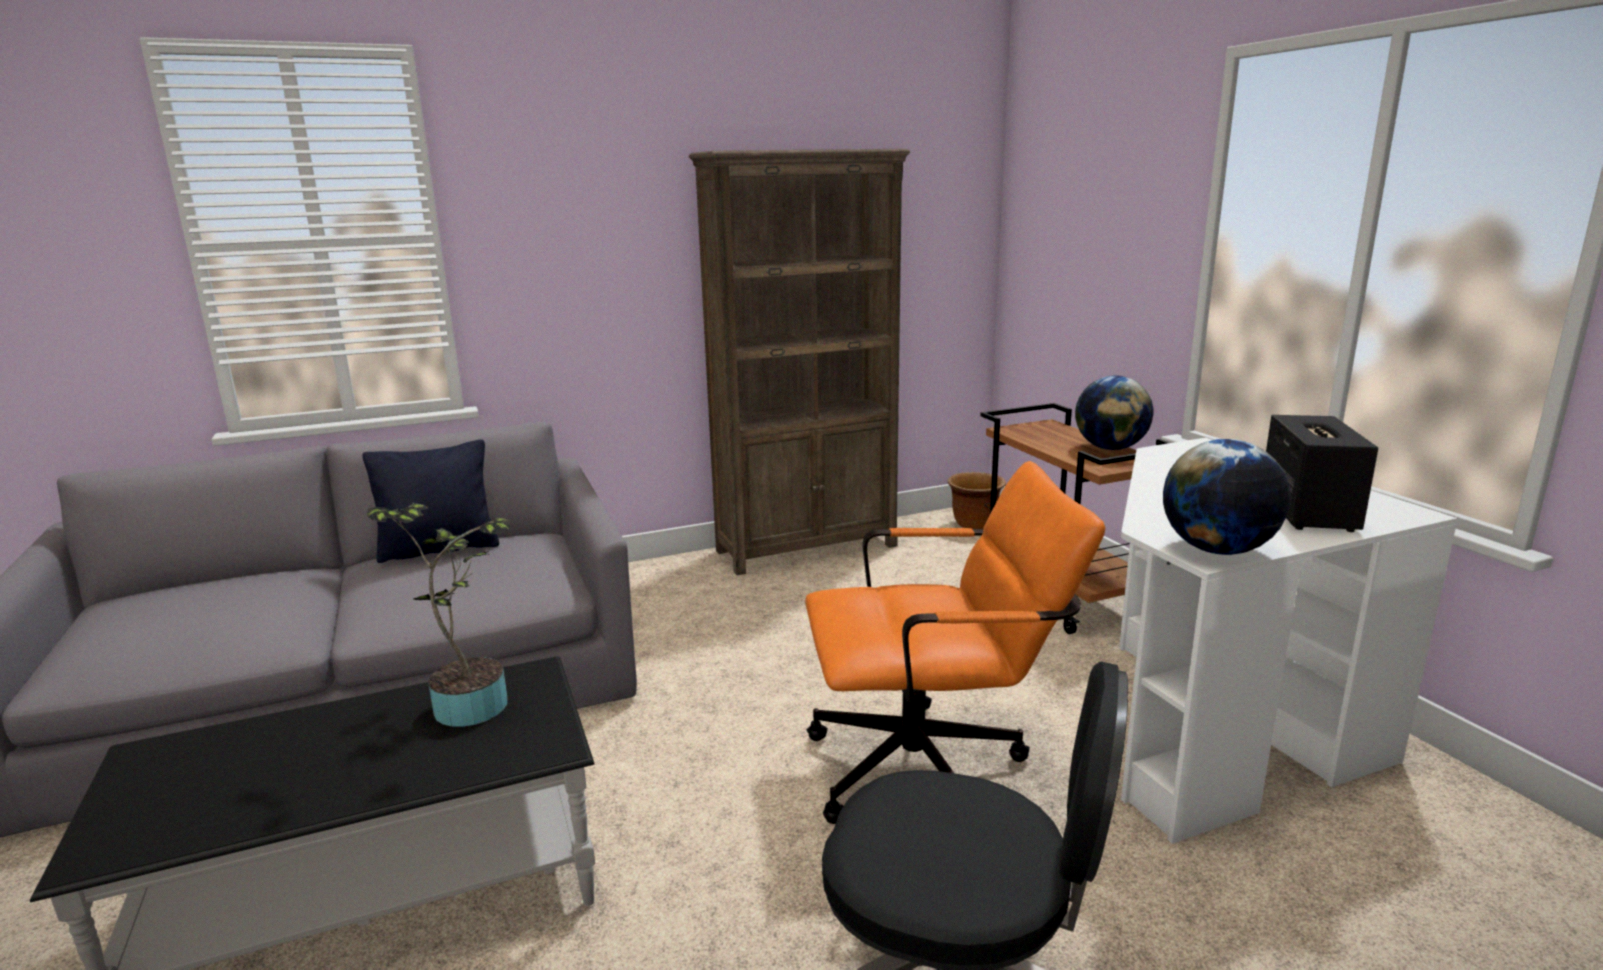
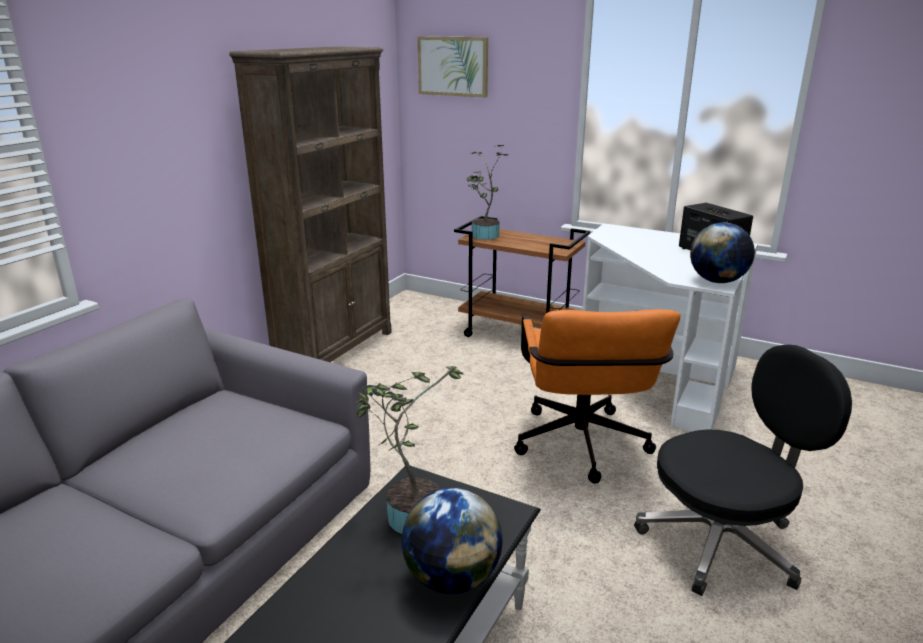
camera: 40 degrees left, 5 degrees up
black pillow [362,439,499,563] -> none
orange office chair [805,461,1105,824] -> orange office chair turned 135 degrees clockwise [514,309,680,484]
brown planter [948,472,1006,529] -> none
globe [1075,376,1153,450] -> globe moved to [402,488,503,594]
none -> picture [417,36,488,97]
none -> potted plant [466,145,508,240]

